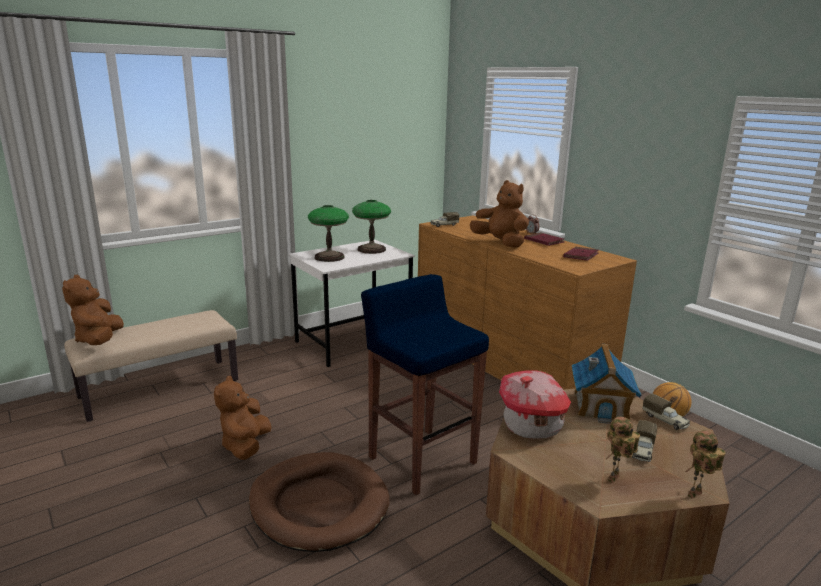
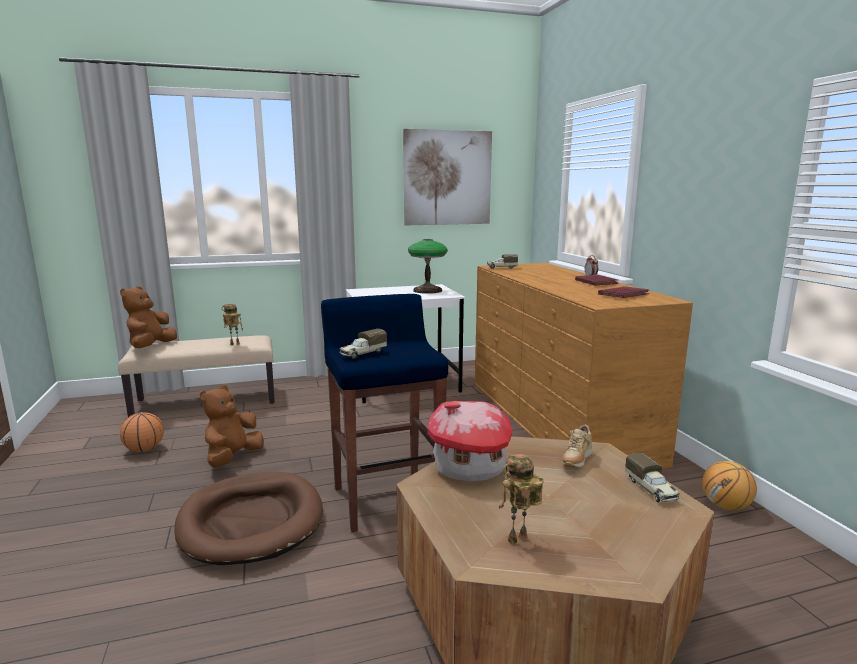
camera: 20 degrees right, 5 degrees down
table lamp [308,205,349,262] -> none
brown plush toy [470,180,529,248] -> none
toy house [572,344,642,424] -> beige shoe [562,424,593,468]
toy truck [632,420,657,462] -> toy truck moved to [339,329,387,359]
toy robot [685,430,726,499] -> toy robot moved to [222,304,243,345]
none -> basketball [120,412,164,452]
none -> picture [403,129,492,225]

